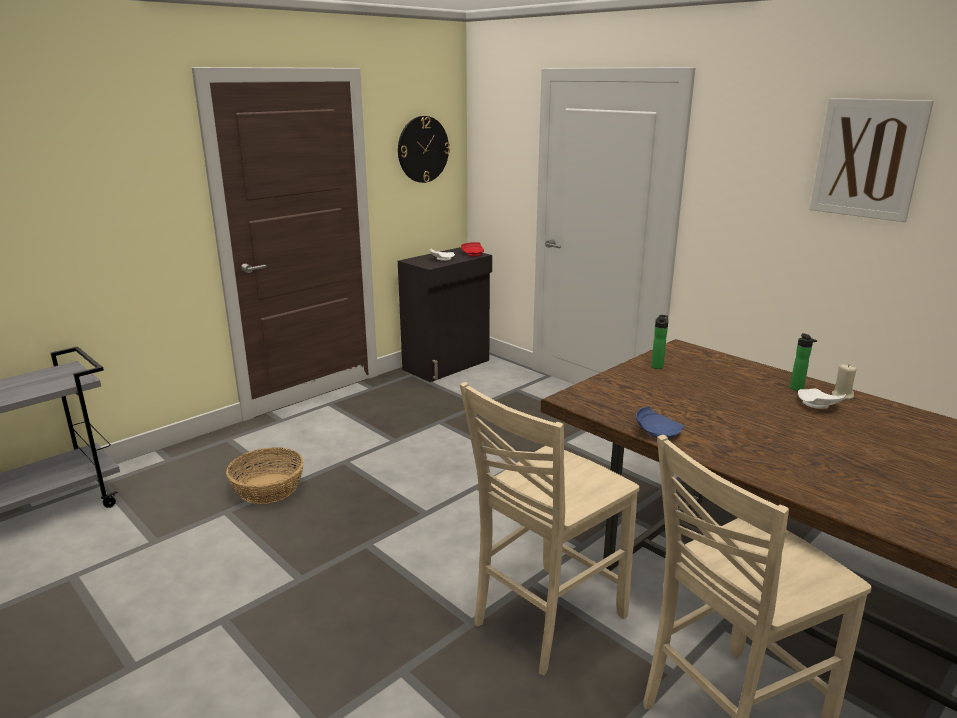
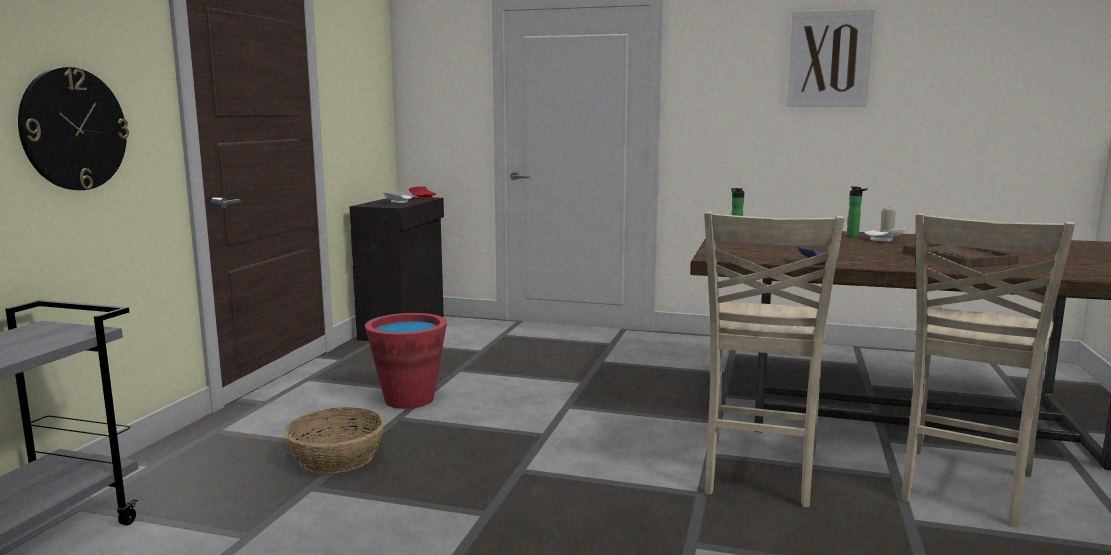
camera: 30 degrees left, 10 degrees down
wall clock [398,116,450,183] -> wall clock moved to [18,67,129,190]
none -> red bucket [365,313,447,409]
none -> brown tray [903,243,1019,268]

